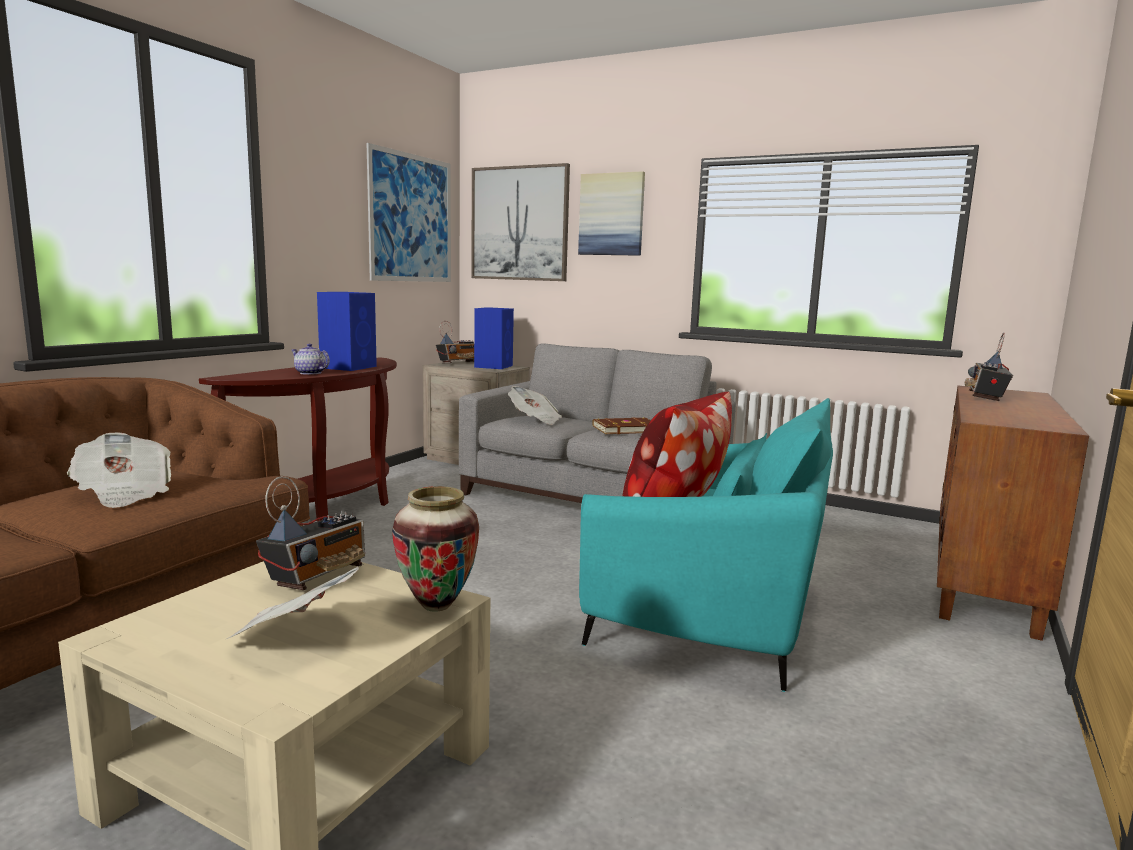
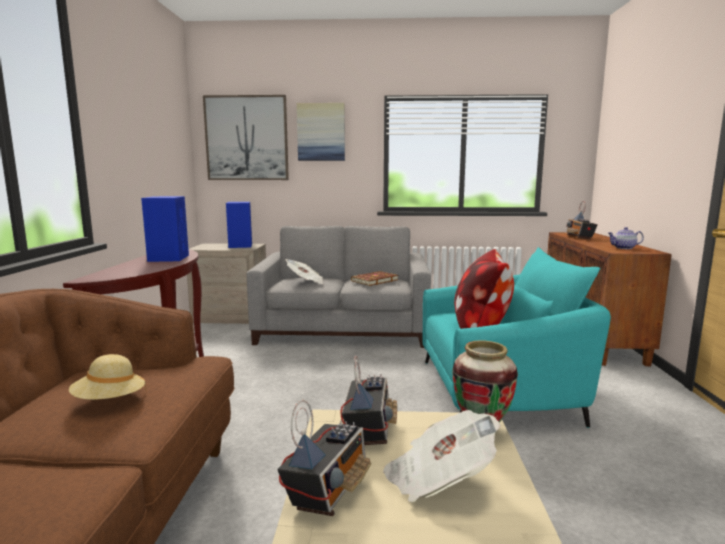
camera: 25 degrees left, 0 degrees up
newspaper [67,432,171,508] -> beige hat [69,354,146,400]
teapot [291,344,330,375] -> teapot moved to [608,227,644,249]
picture [367,143,451,282] -> none
radio [436,321,474,364] -> radio moved to [277,400,371,516]

